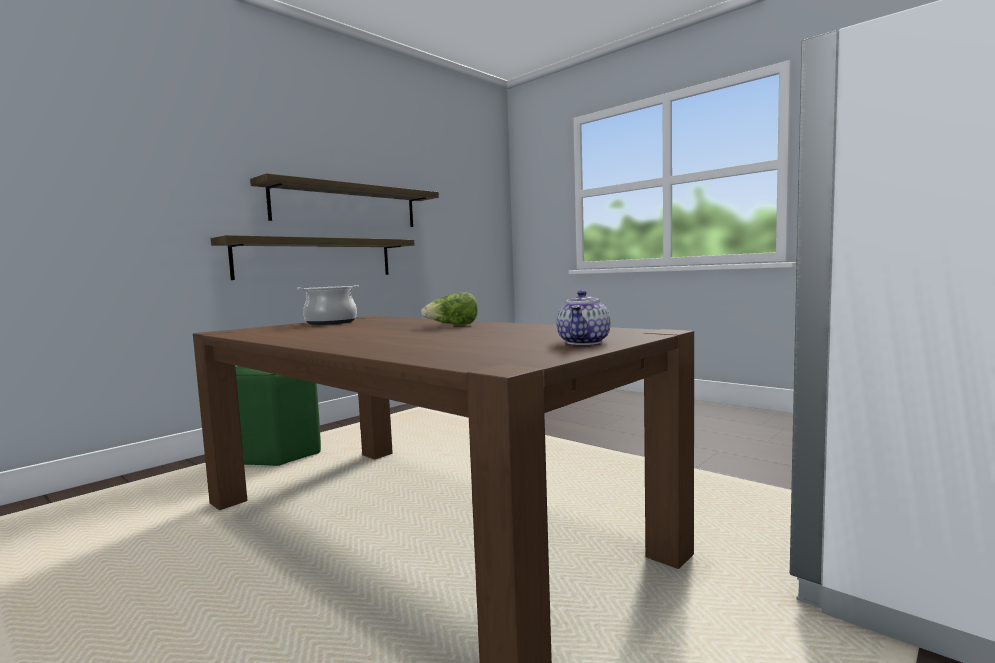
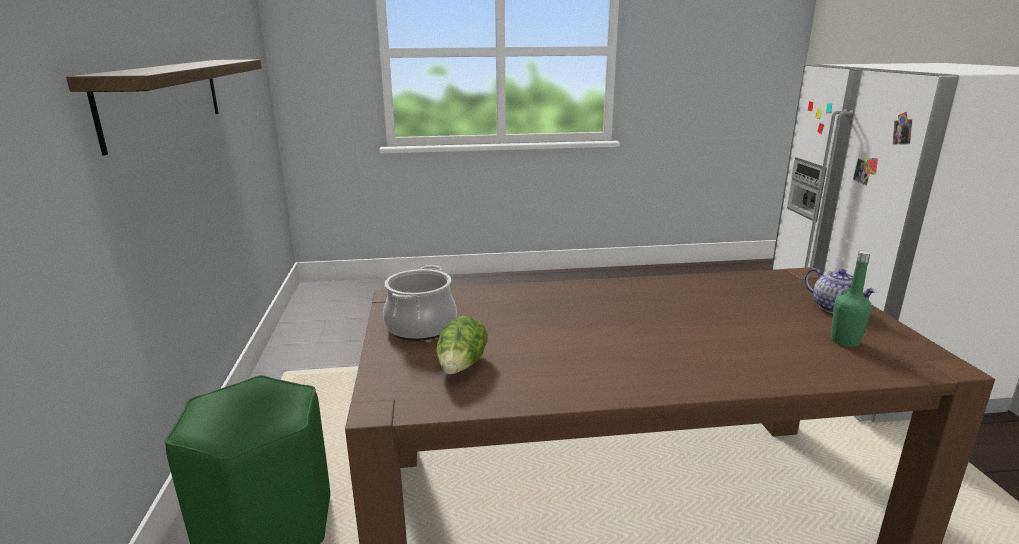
camera: 50 degrees left, 15 degrees up
shelf [211,235,414,280] -> none
lettuce [421,292,478,325] -> lettuce moved to [436,316,488,374]
none -> green bottle [831,251,872,347]

